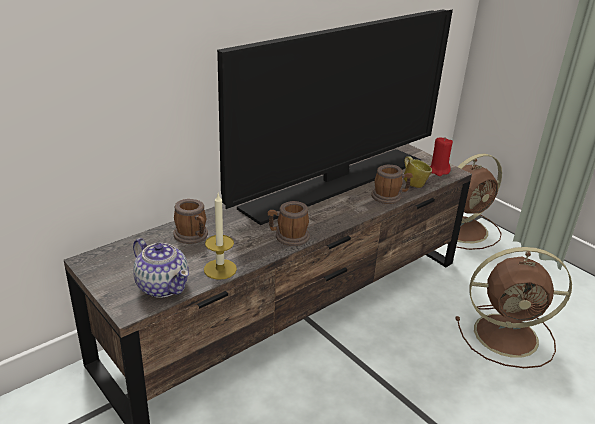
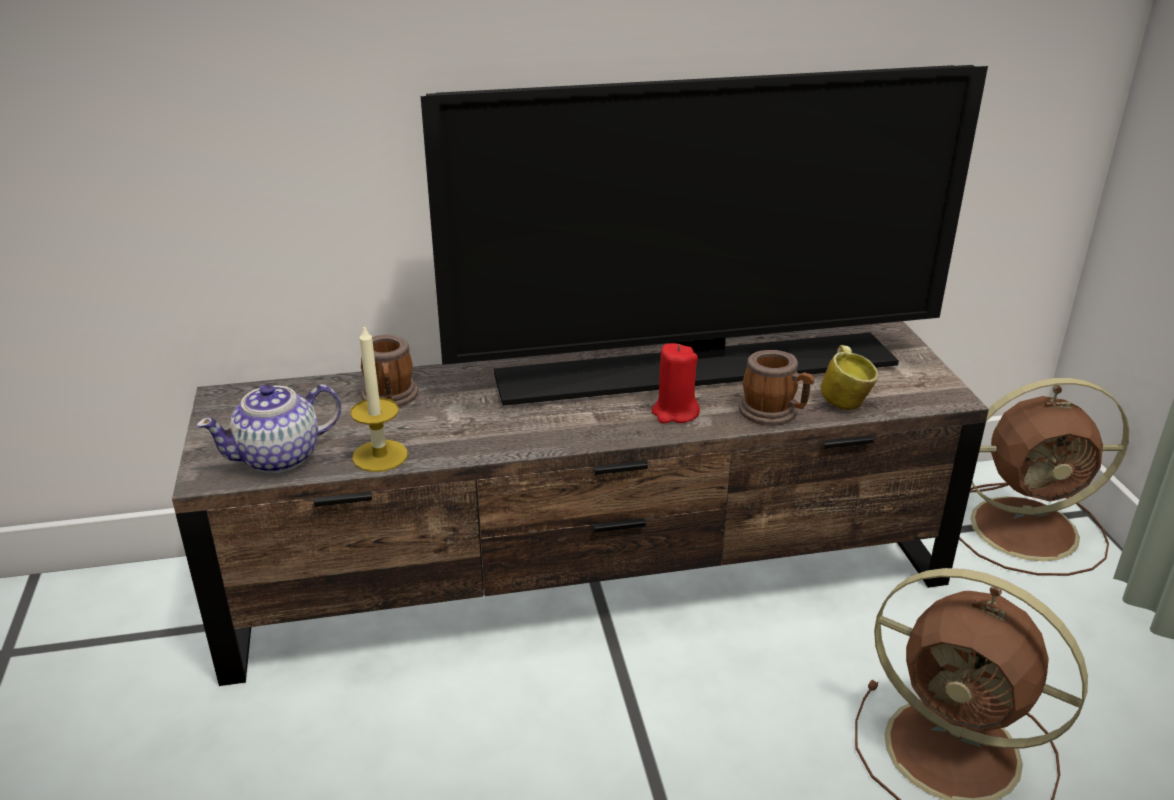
camera: 30 degrees right, 0 degrees up
teapot [133,238,189,298] -> teapot turned 75 degrees clockwise [196,384,341,473]
mug [268,201,310,246] -> none
red candle [430,137,453,176] -> red candle moved to [651,343,700,424]

